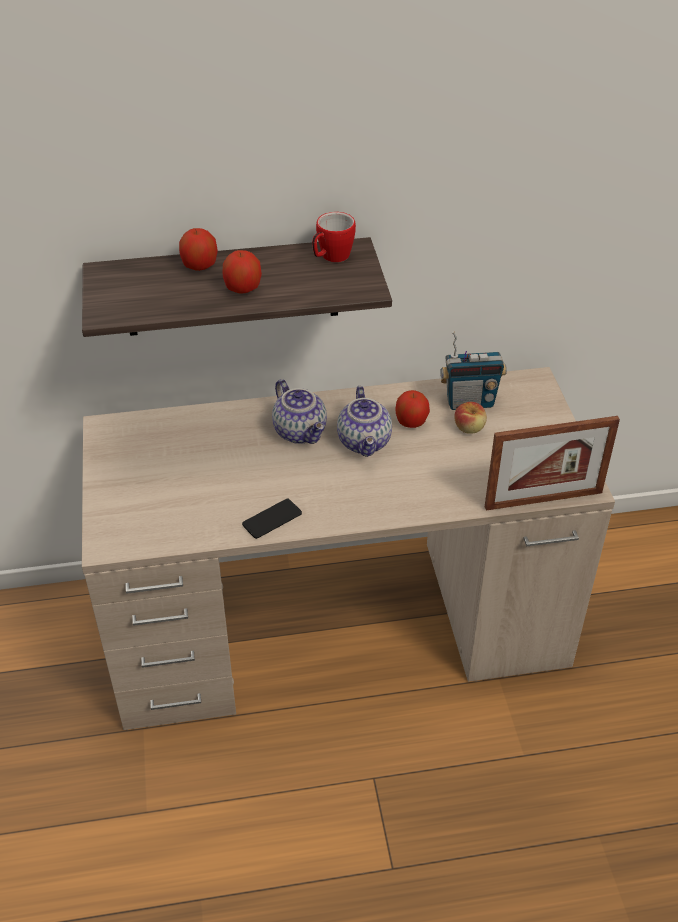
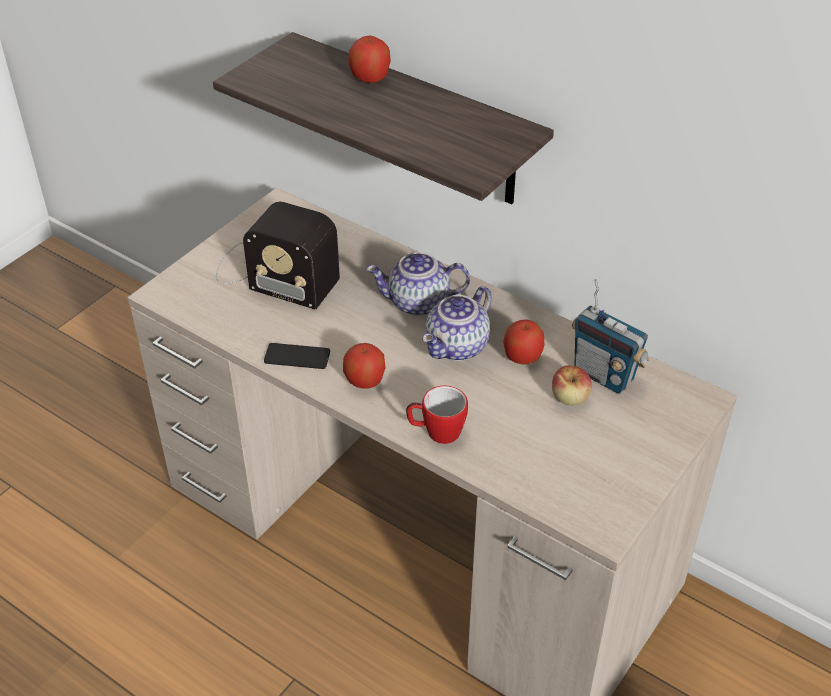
camera: 45 degrees right, 0 degrees up
apple [223,250,262,294] -> apple moved to [343,343,385,389]
teapot [272,379,327,444] -> teapot turned 75 degrees clockwise [366,252,470,316]
mug [312,212,356,262] -> mug moved to [406,386,468,444]
picture frame [485,416,620,511] -> none
none -> radio [216,202,340,310]

